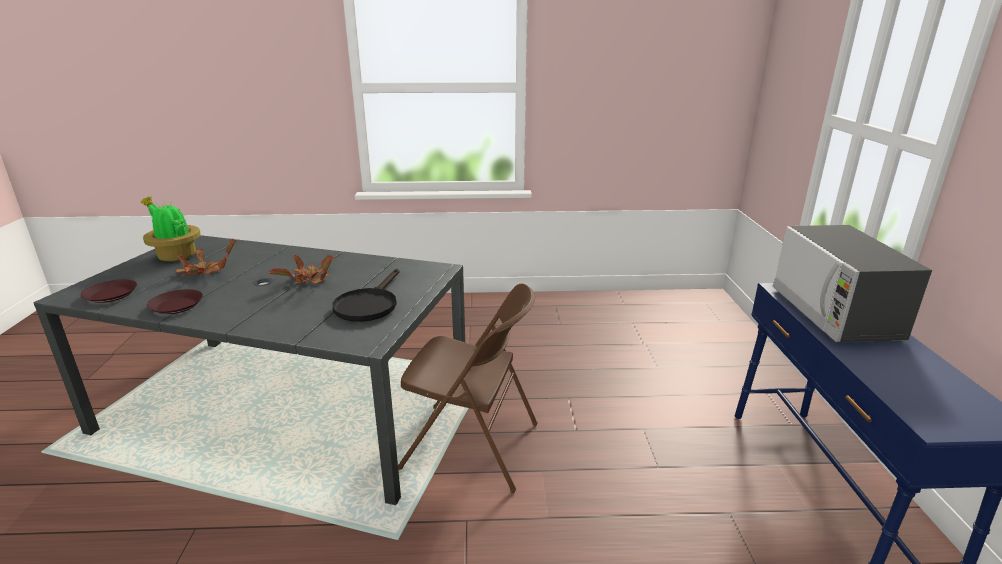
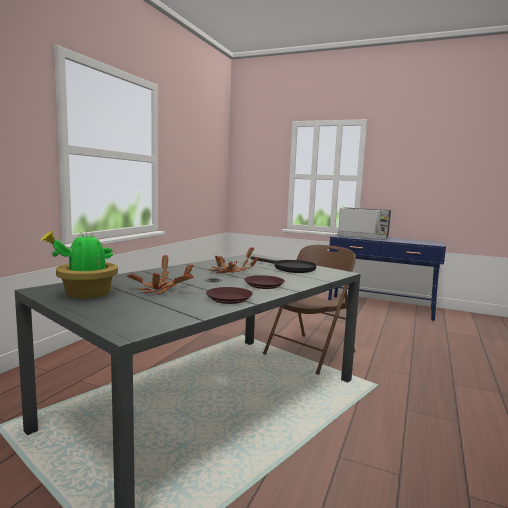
camera: 65 degrees left, 15 degrees down
brown plate [81,279,137,303] -> brown plate moved to [244,275,285,289]

